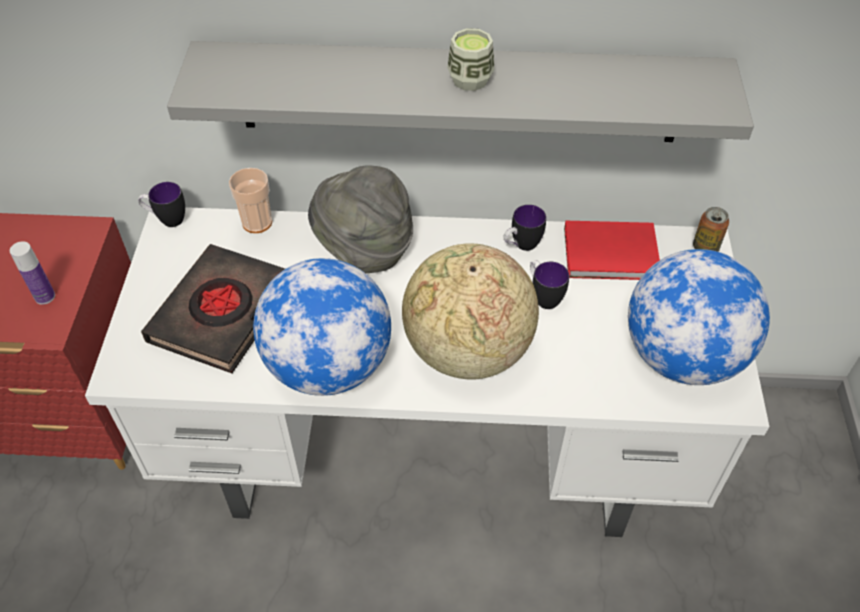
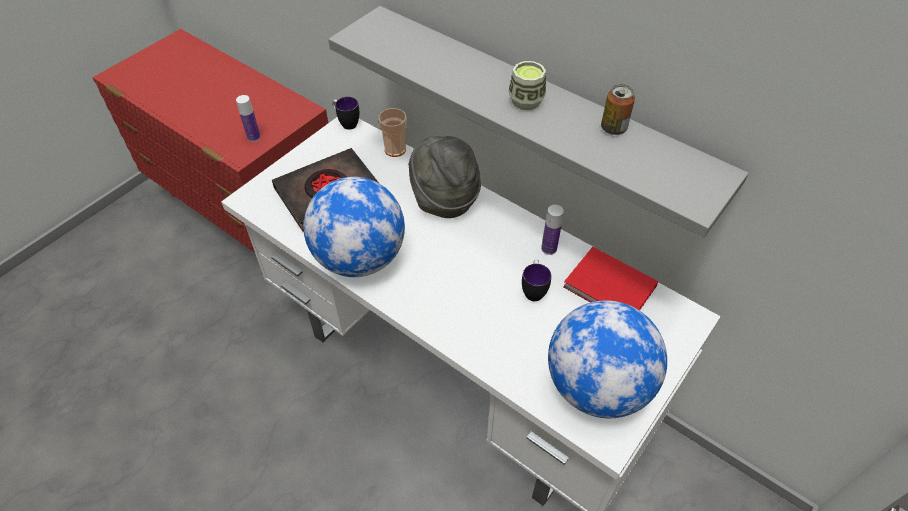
camera: 35 degrees right, 0 degrees up
globe [402,243,539,380] -> none
mug [503,205,546,251] -> bottle [541,205,564,255]
can [693,207,729,252] -> can moved to [601,84,635,135]

